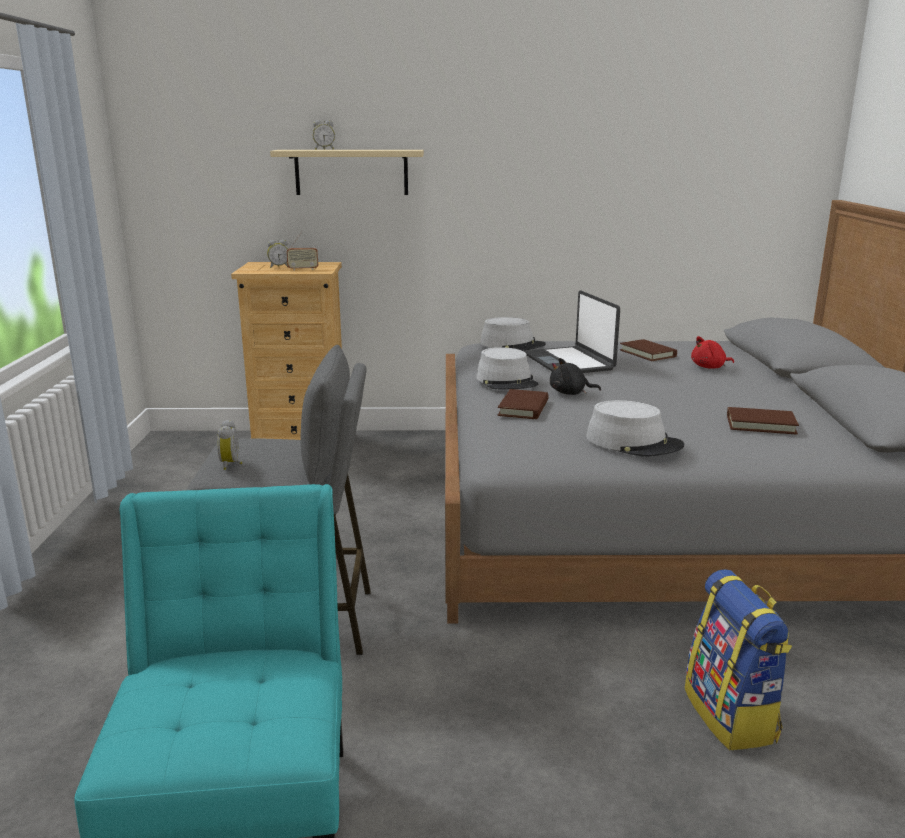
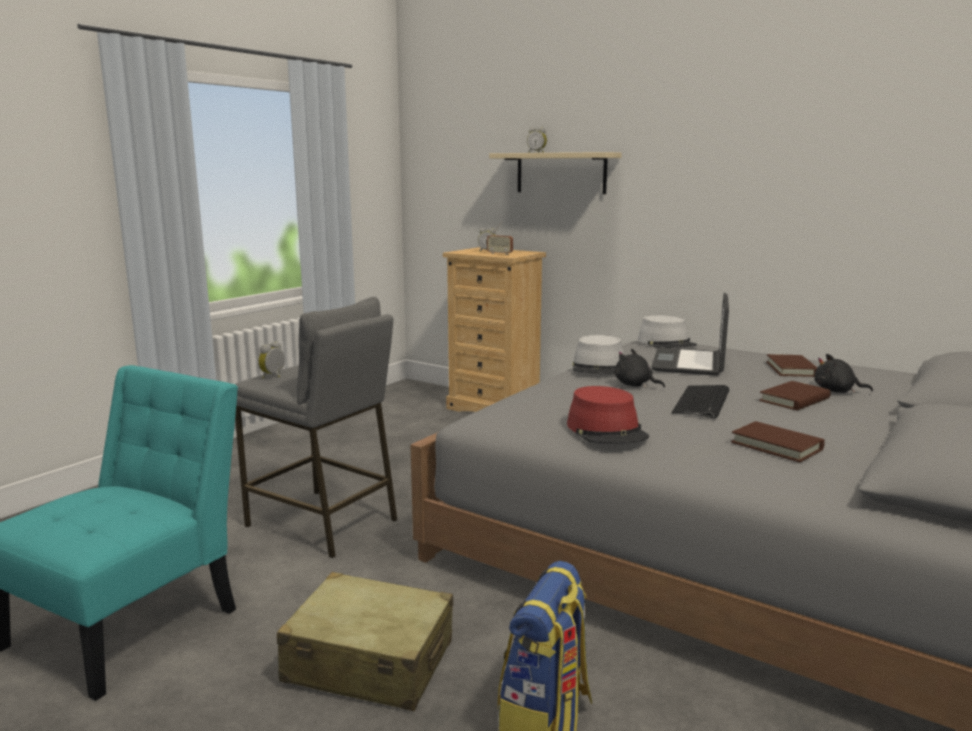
camera: 35 degrees right, 5 degrees down
brown book [497,389,549,419] -> brown book moved to [759,381,831,410]
grey hat [586,400,684,457] -> red hat [567,386,649,444]
red plush toy [691,336,734,369] -> black plush toy [814,354,873,393]
none -> beige suitcase [277,572,453,711]
none -> keyboard [671,385,729,418]

